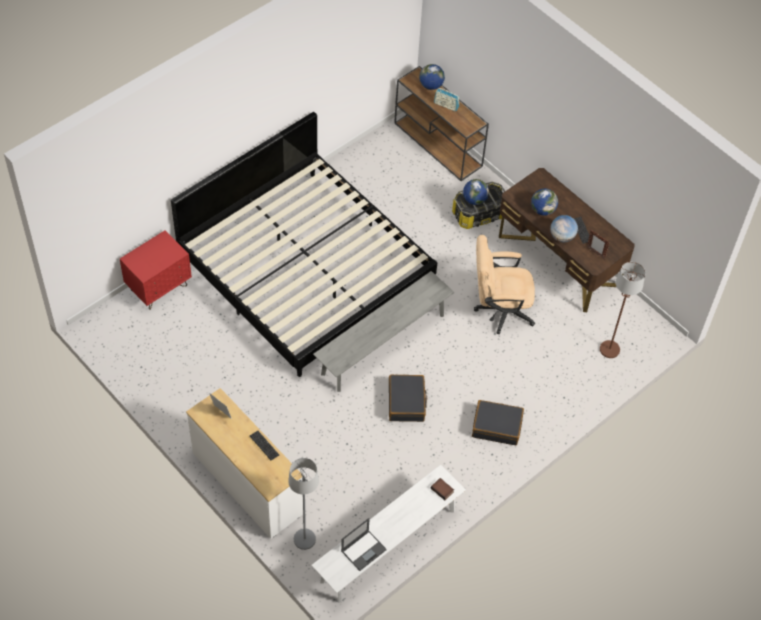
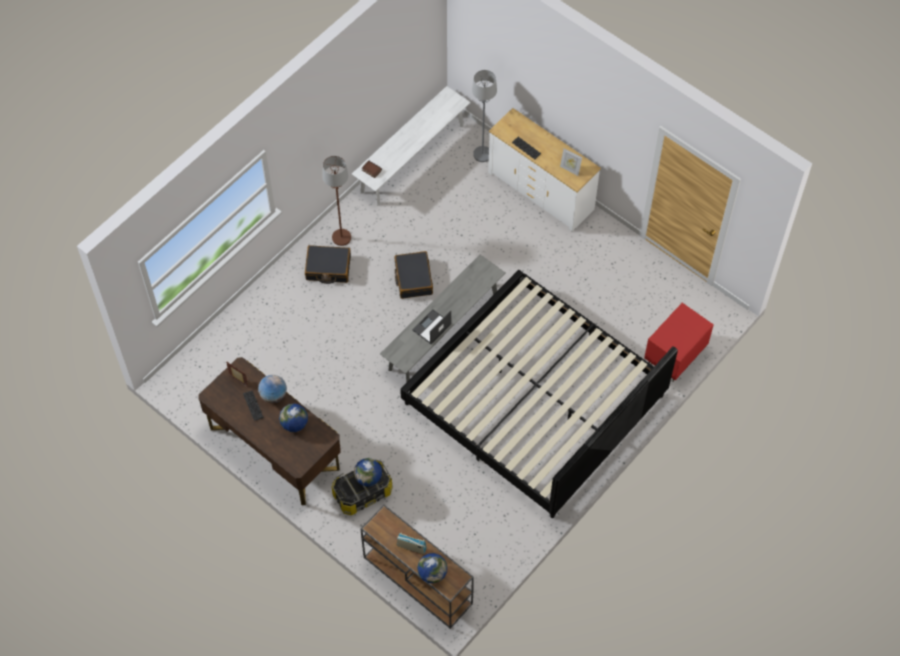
camera: 175 degrees right, 5 degrees up
laptop [341,518,387,571] -> laptop moved to [412,309,452,344]
beige office chair [474,235,535,334] -> none
brown floor lamp [600,262,645,358] -> brown floor lamp moved to [322,156,351,246]

